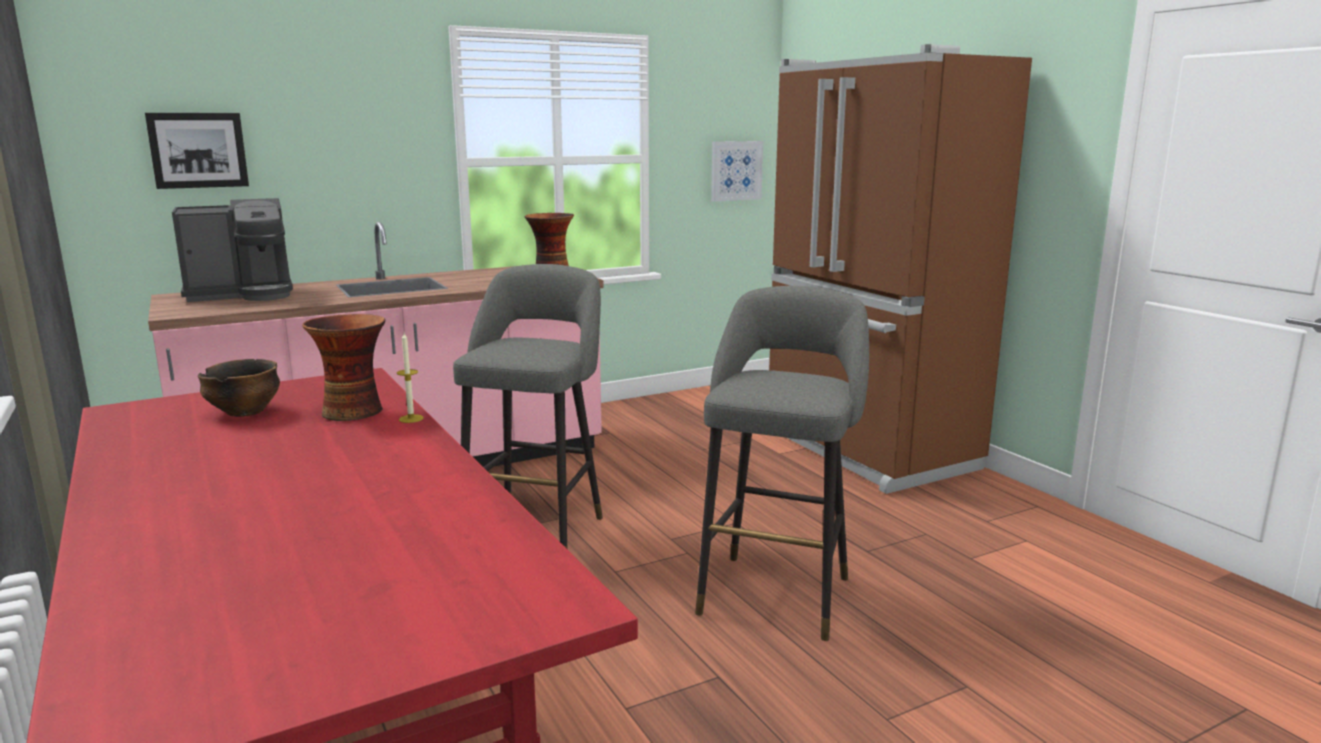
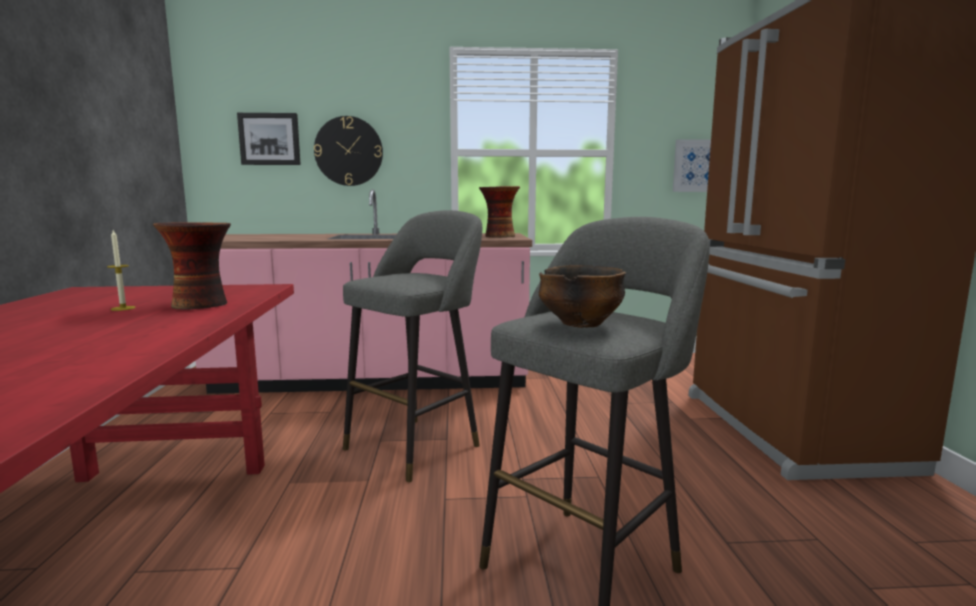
camera: 25 degrees right, 5 degrees down
coffee machine [172,198,293,302] -> none
bowl [198,359,280,417] -> bowl moved to [539,265,626,328]
candle [397,333,424,423] -> candle moved to [107,230,136,311]
none -> wall clock [314,116,383,186]

